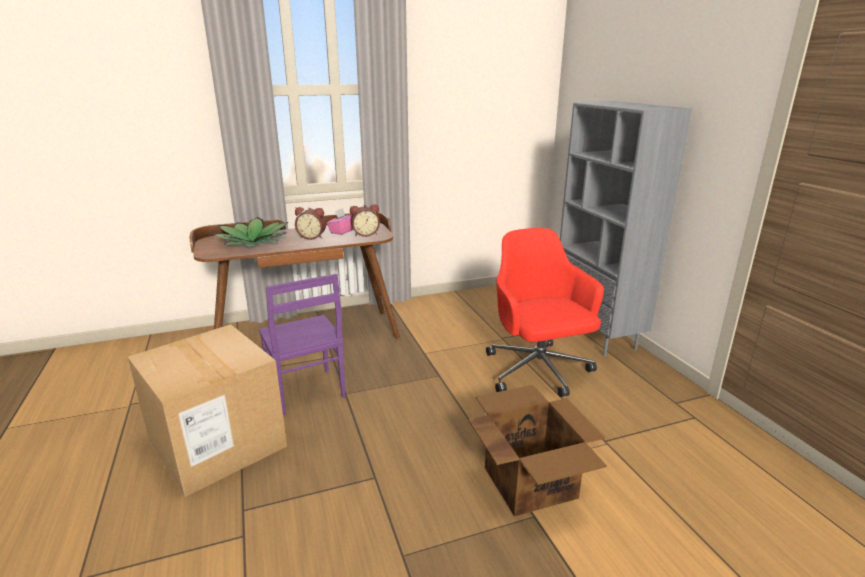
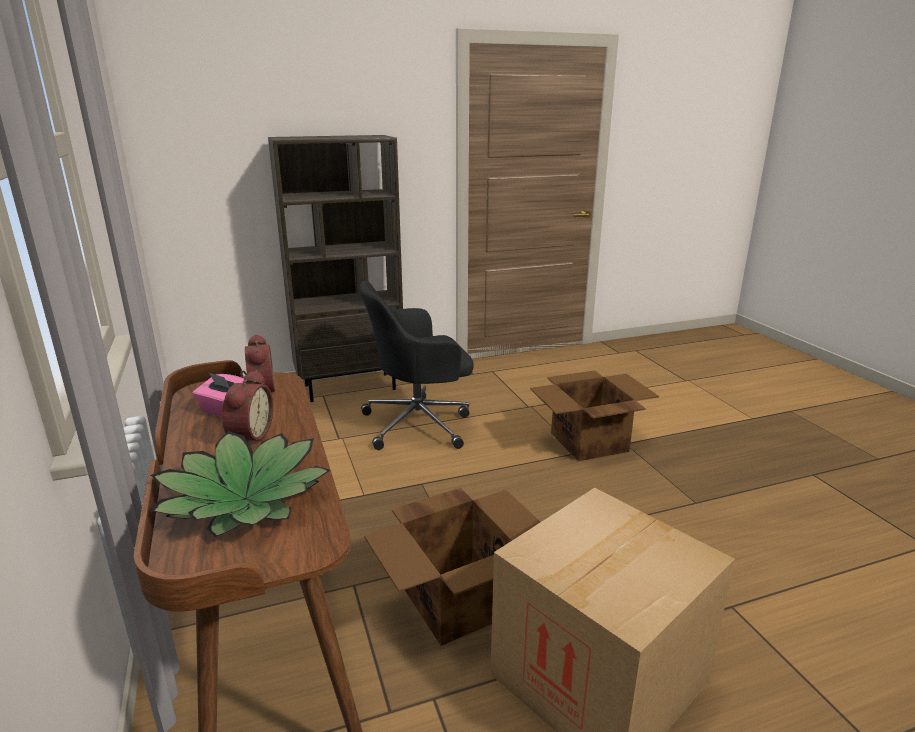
camera: 90 degrees left, 0 degrees up
purple chair [259,274,346,415] -> cardboard box [364,488,540,646]
red office chair [486,228,604,397] -> black office chair [360,281,474,450]
grey bookcase [560,101,692,357] -> brown bookcase [268,135,403,402]

